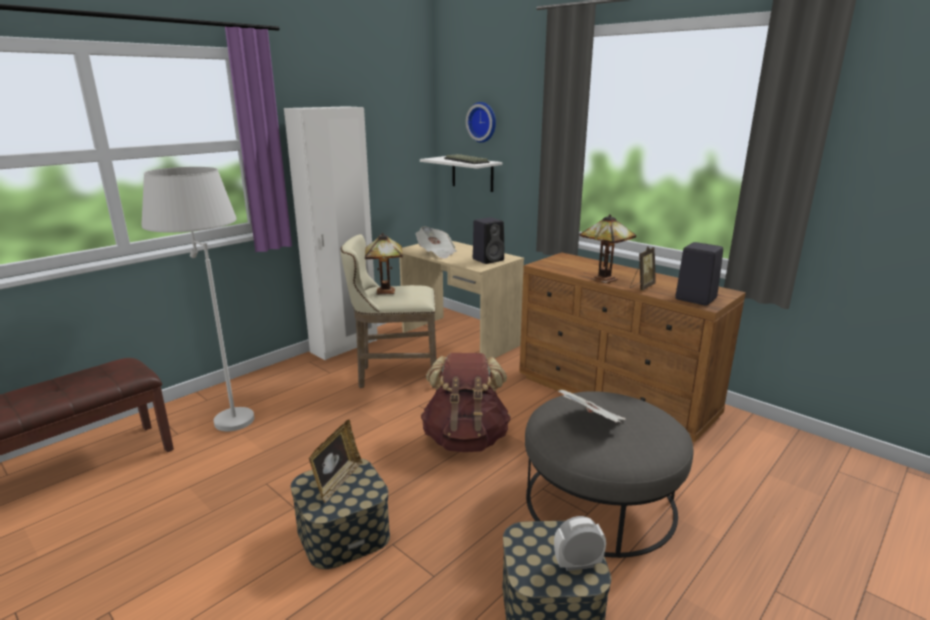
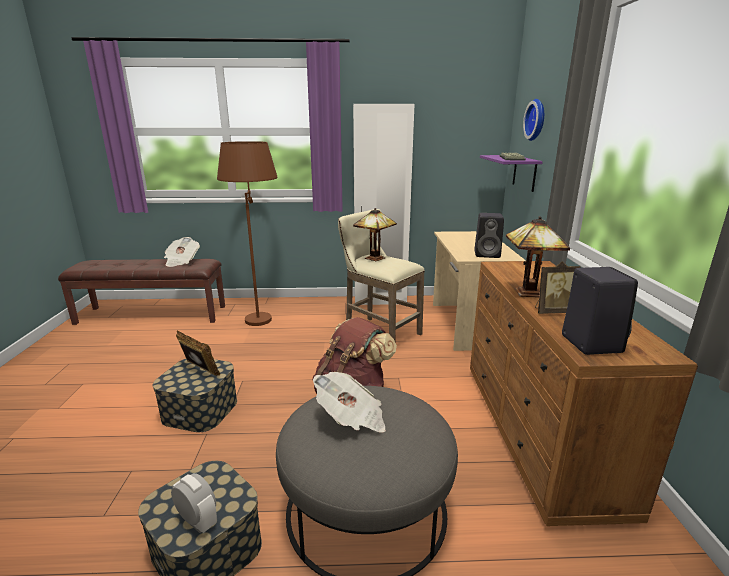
camera: 45 degrees right, 0 degrees up
white floor lamp [141,167,254,431] -> brown floor lamp [217,141,278,326]
picture frame [309,420,363,503] -> picture frame turned 120 degrees counterclockwise [176,330,220,376]
newspaper [415,226,457,259] -> newspaper moved to [164,237,200,267]
white shelf [420,156,502,192] -> purple shelf [480,155,543,192]

